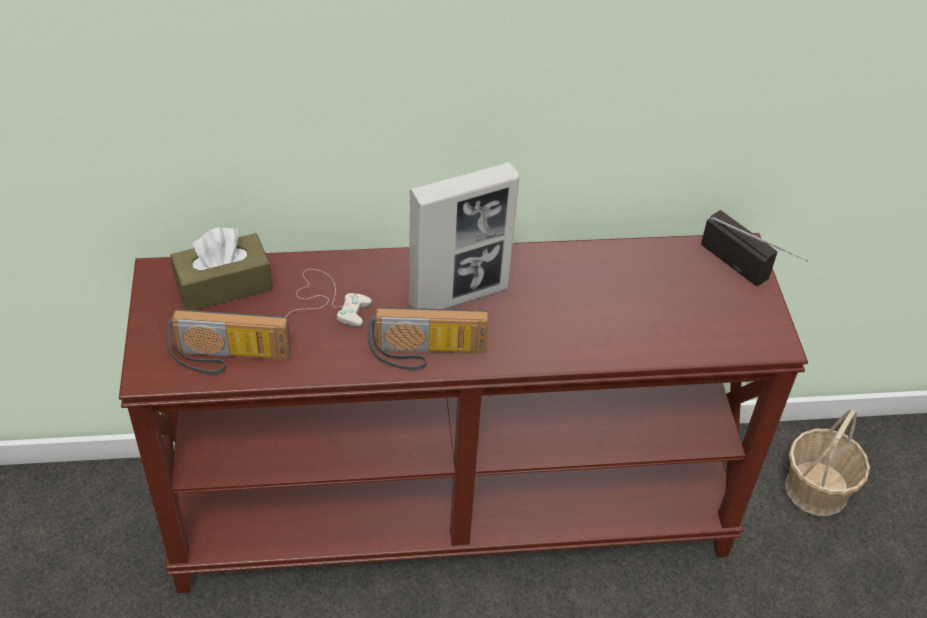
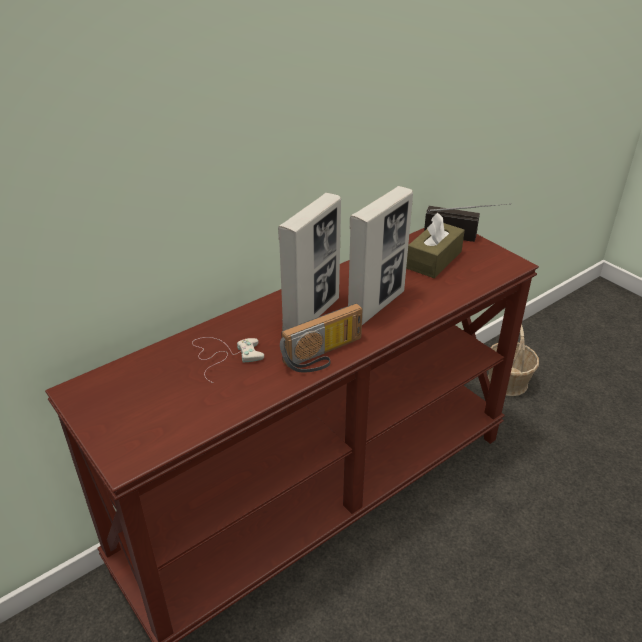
camera: 30 degrees left, 10 degrees down
radio [165,309,291,374] -> none
brown tissue box [170,227,272,310] -> brown tissue box moved to [406,213,465,278]
none -> picture frame [348,186,413,325]

